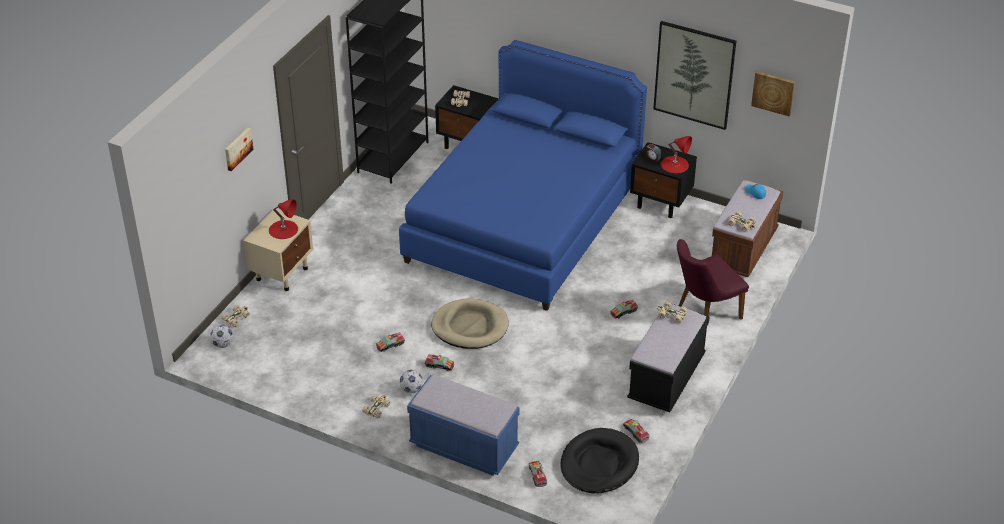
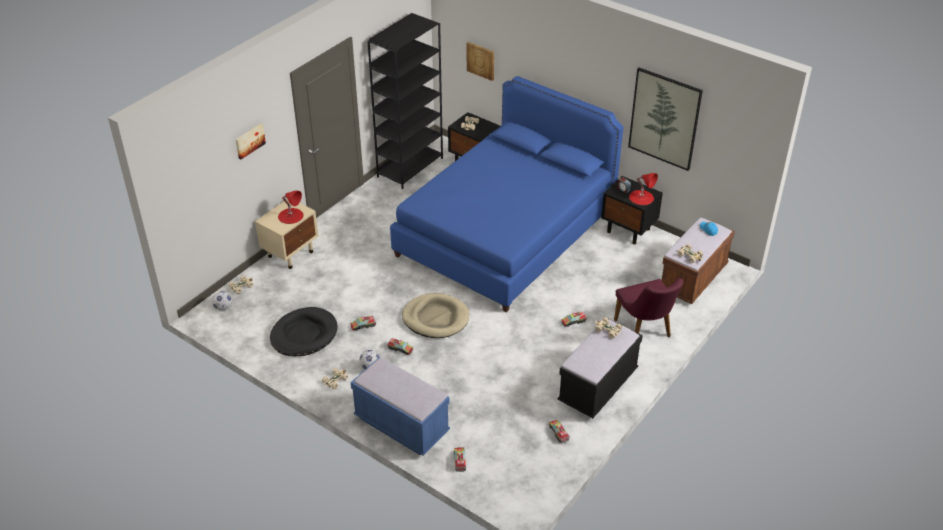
camera: 10 degrees right, 0 degrees up
black dog bed [560,428,639,493] -> black dog bed moved to [270,307,337,356]
purple chair [677,239,749,320] -> purple chair turned 90 degrees counterclockwise [614,278,684,337]
picture [751,71,795,116] -> picture moved to [466,42,494,81]

